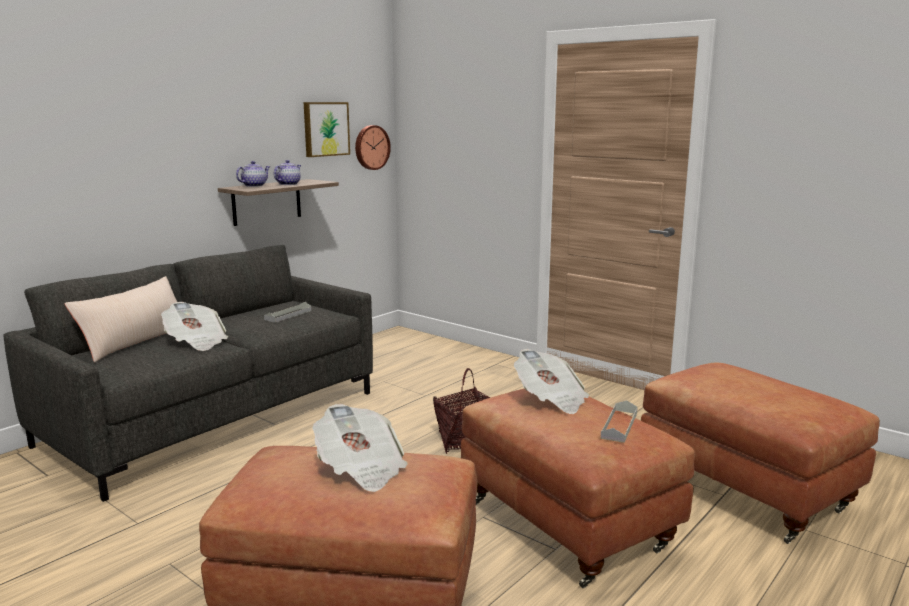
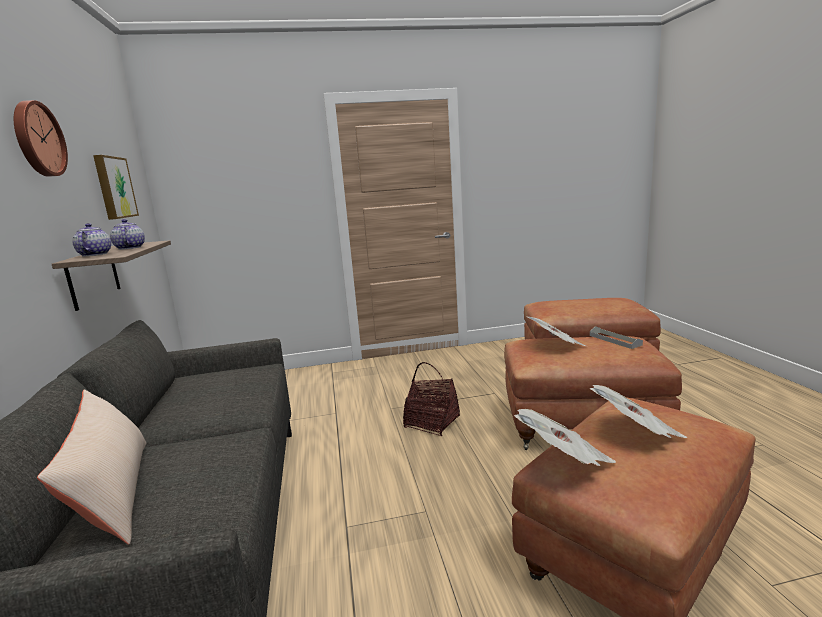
camera: 50 degrees left, 0 degrees up
newspaper [161,302,228,351] -> newspaper moved to [514,409,616,466]
grey tray [264,302,311,323] -> none
wall clock [355,125,391,170] -> wall clock moved to [14,100,68,177]

